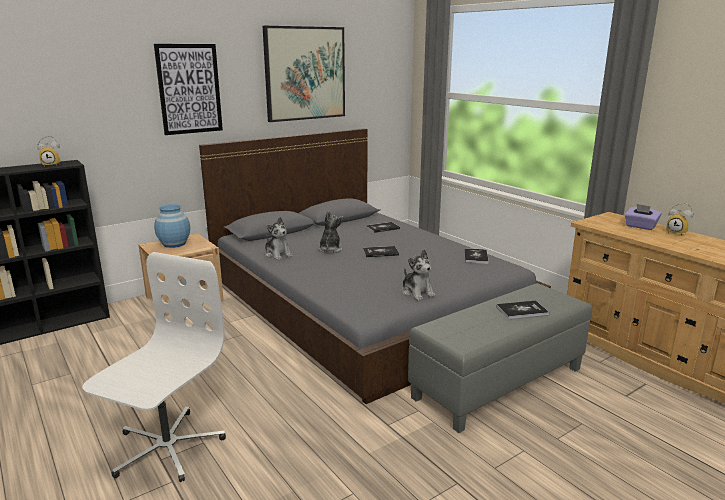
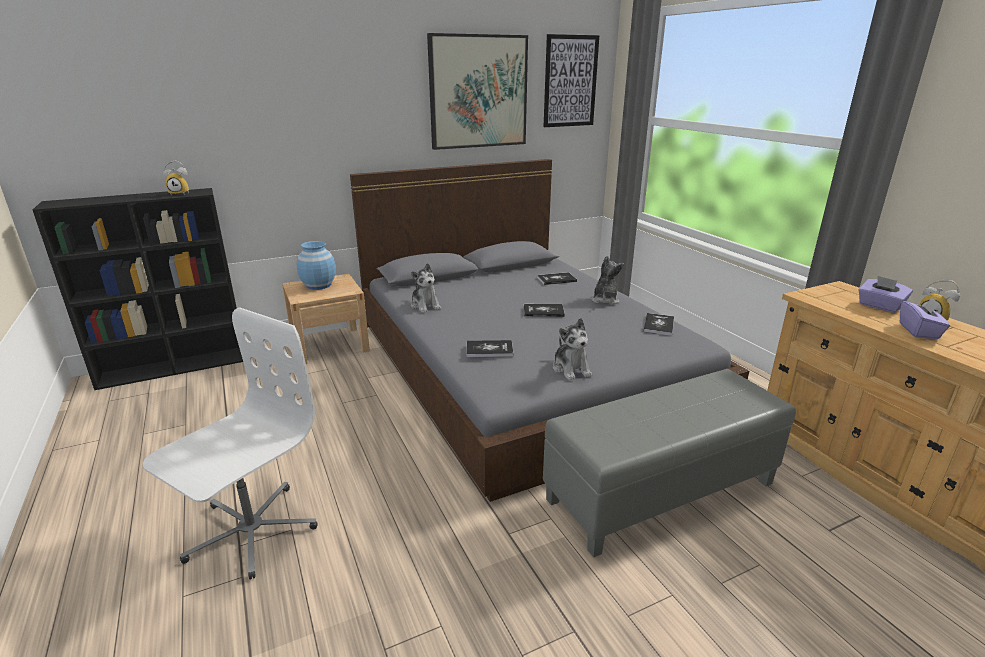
camera: 10 degrees right, 5 degrees up
picture [154,44,223,135] -> picture moved to [544,34,599,127]
plush toy [318,211,343,253] -> plush toy moved to [591,256,624,305]
book [496,301,550,319] -> book moved to [466,340,513,357]
none -> purple tissue box [900,298,950,339]

